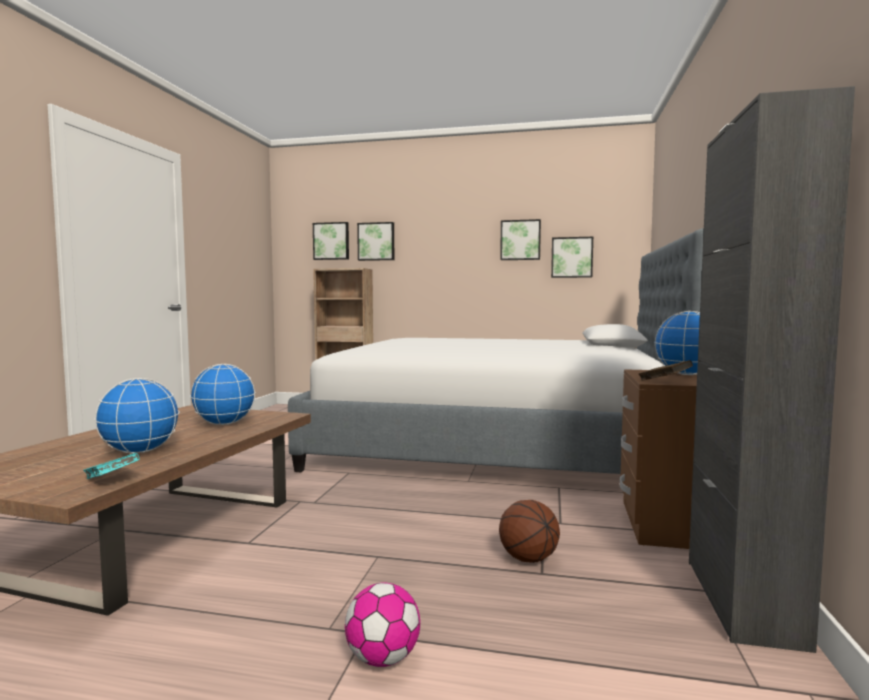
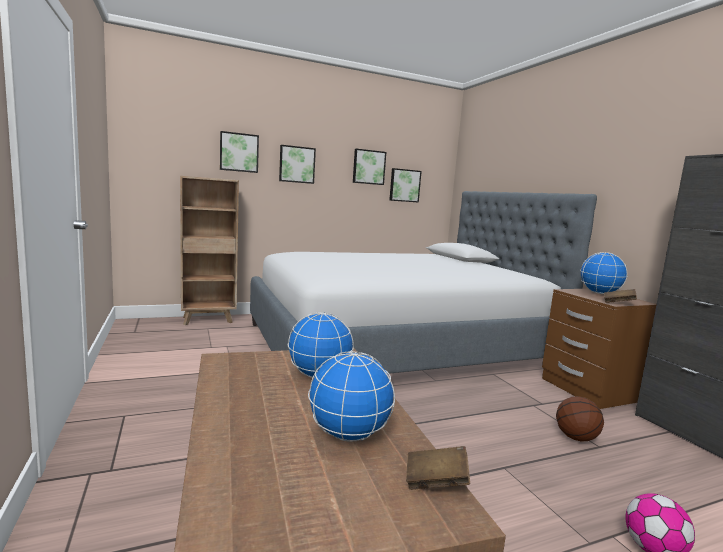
camera: 35 degrees left, 5 degrees up
turquoise book [83,453,140,479] -> brown book [406,446,470,490]
picture [313,222,349,260] -> picture moved to [279,145,316,184]

